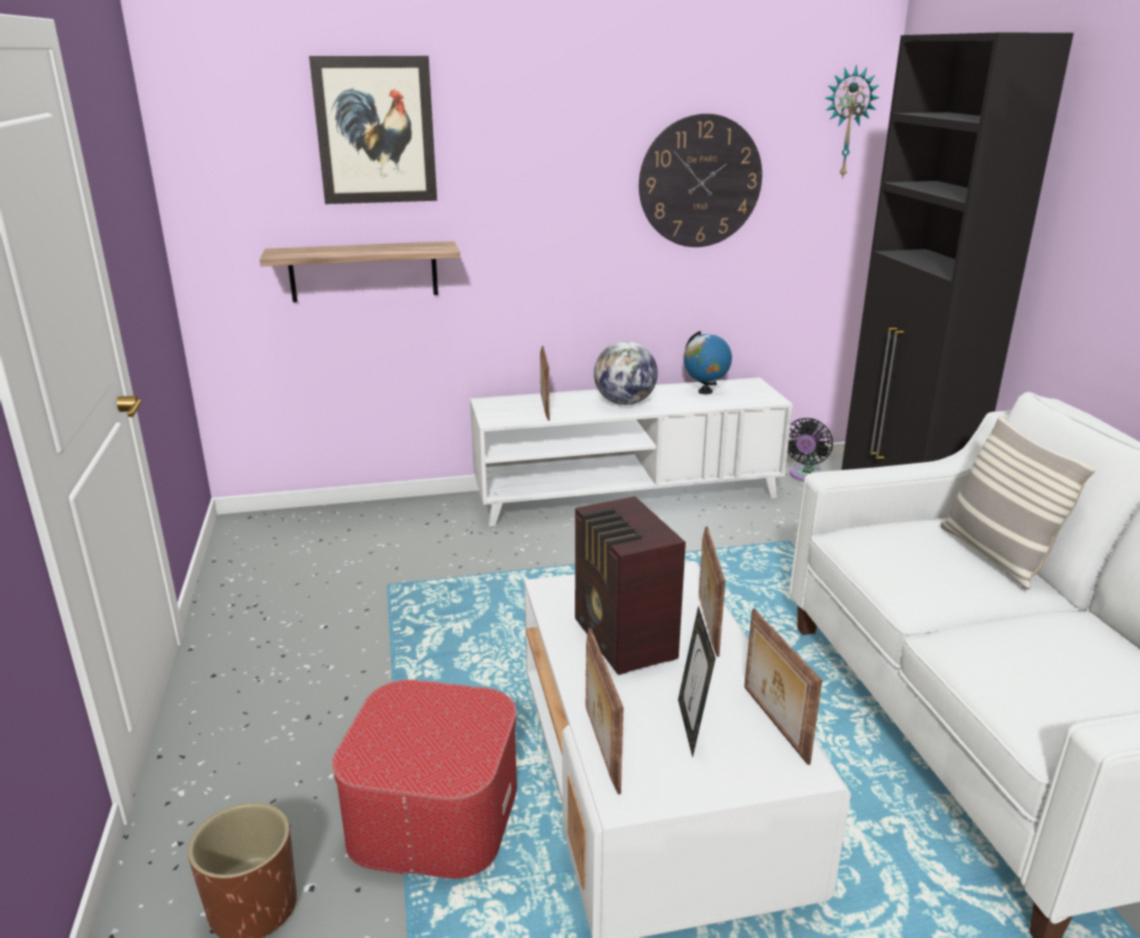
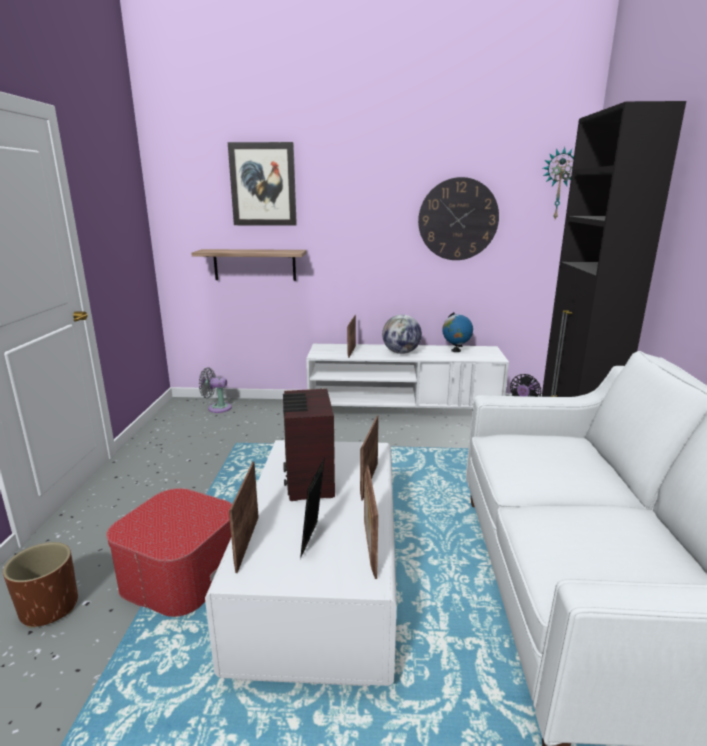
camera: 15 degrees right, 5 degrees down
pillow [940,415,1097,589] -> none
none -> grey fan [199,367,232,413]

